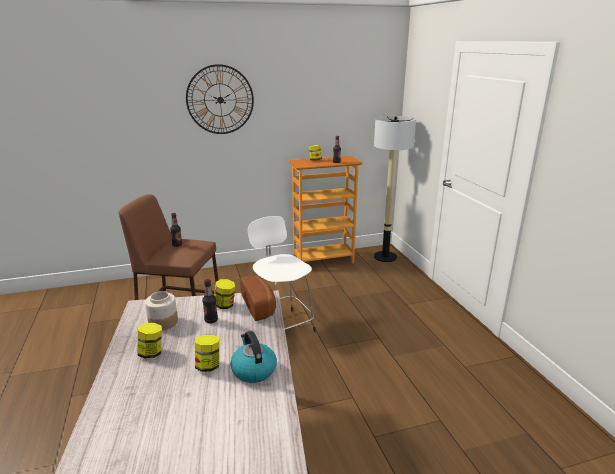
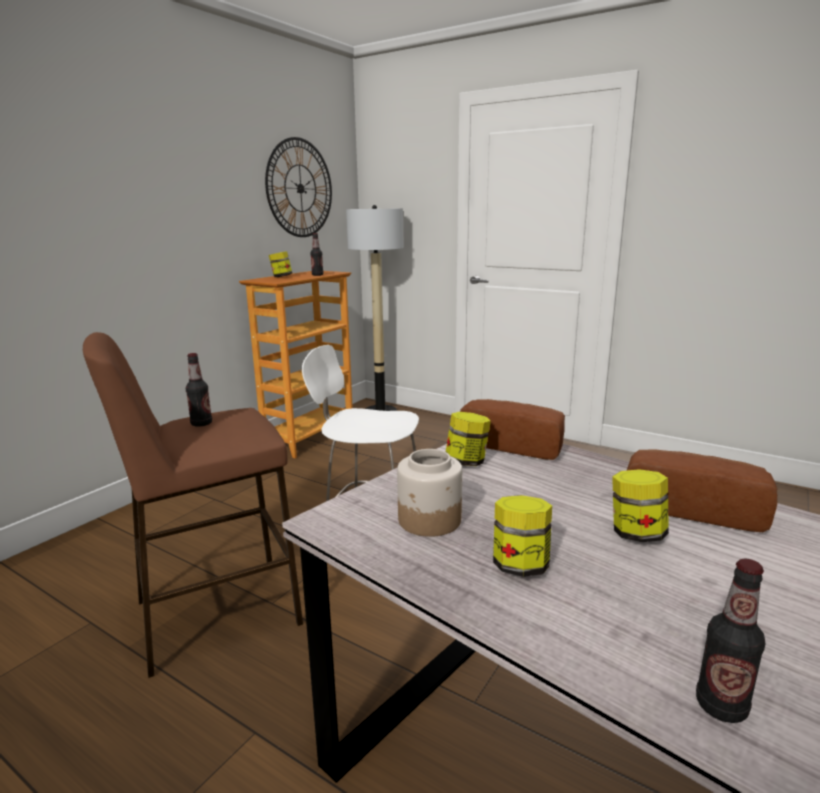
camera: 40 degrees left, 5 degrees down
wall clock [186,64,254,134] -> wall clock moved to [265,137,332,237]
bottle [202,279,218,323] -> bottle moved to [696,559,765,723]
kettle [230,331,277,383] -> bread [627,450,777,532]

